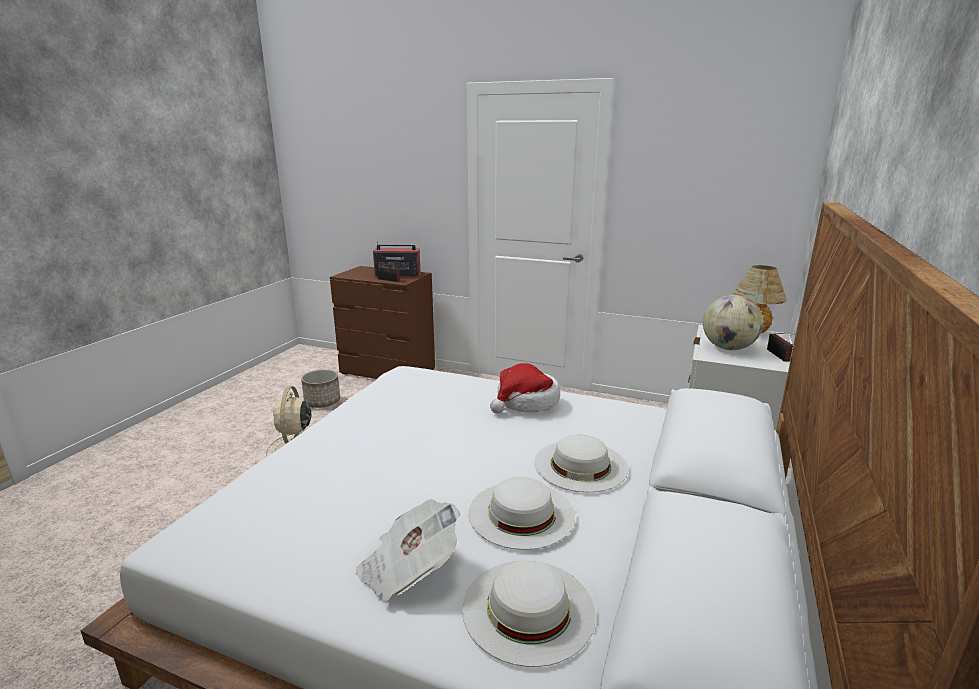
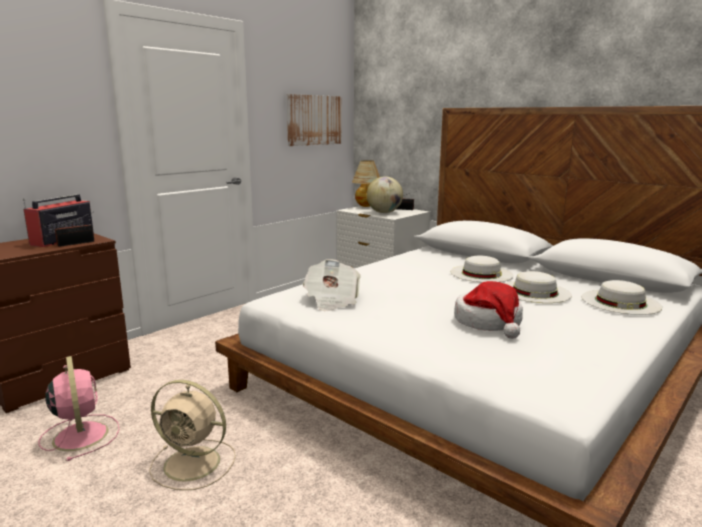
camera: 70 degrees left, 5 degrees down
planter [301,369,340,408] -> pink fan [39,356,120,461]
newspaper [356,499,460,602] -> newspaper moved to [303,259,361,311]
hat [490,363,560,413] -> hat moved to [454,281,523,339]
none -> picture [287,94,342,146]

